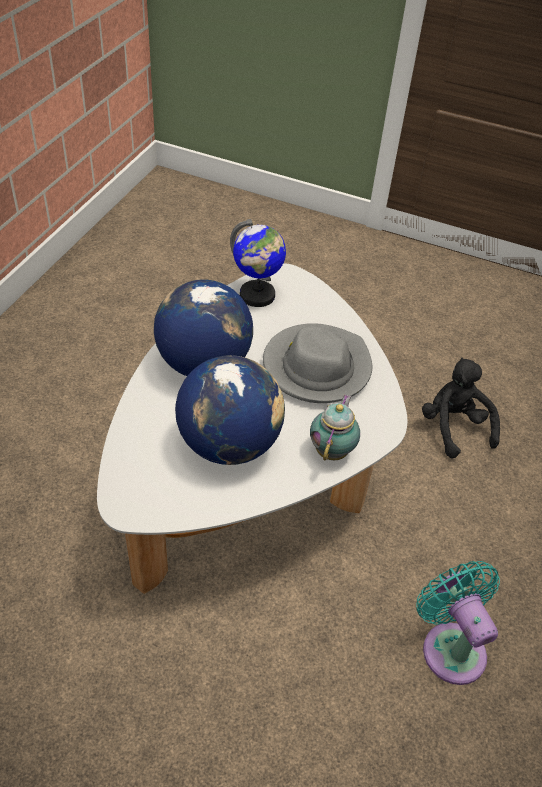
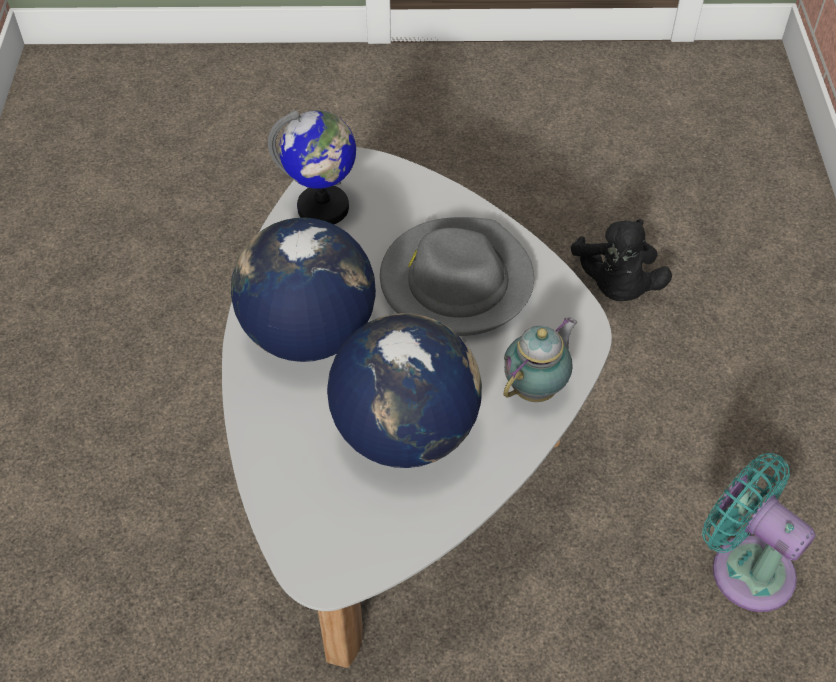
camera: 20 degrees left, 5 degrees up
teapot [310,395,360,461] -> teapot turned 45 degrees clockwise [503,317,577,402]
black plush toy [422,358,500,458] -> black plush toy turned 135 degrees counterclockwise [571,219,672,301]

